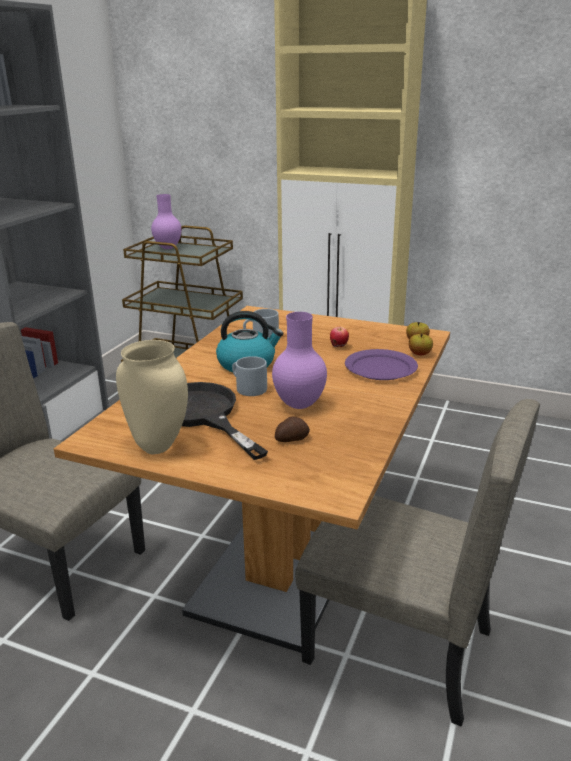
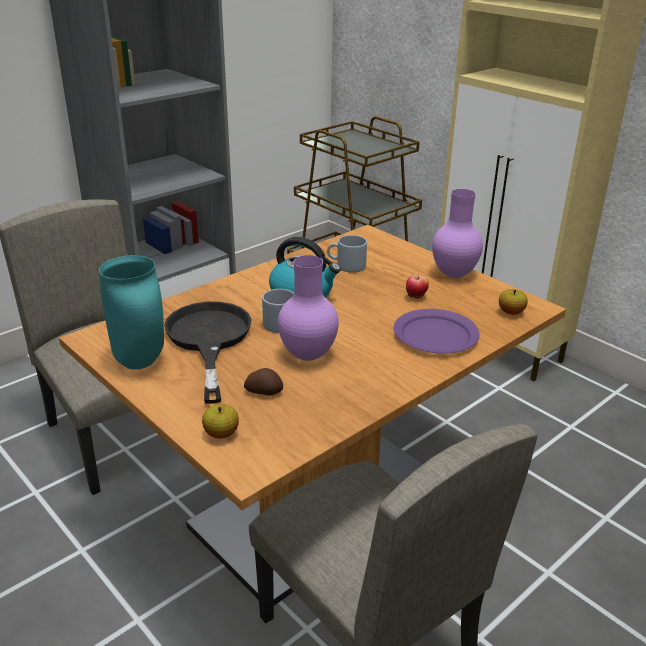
camera: 25 degrees right, 5 degrees up
beige vase [116,340,188,454] -> turquoise vase [99,255,164,370]
purple vase [151,194,181,249] -> purple vase moved to [432,189,483,278]
apple [409,334,433,355] -> apple moved to [202,404,239,439]

